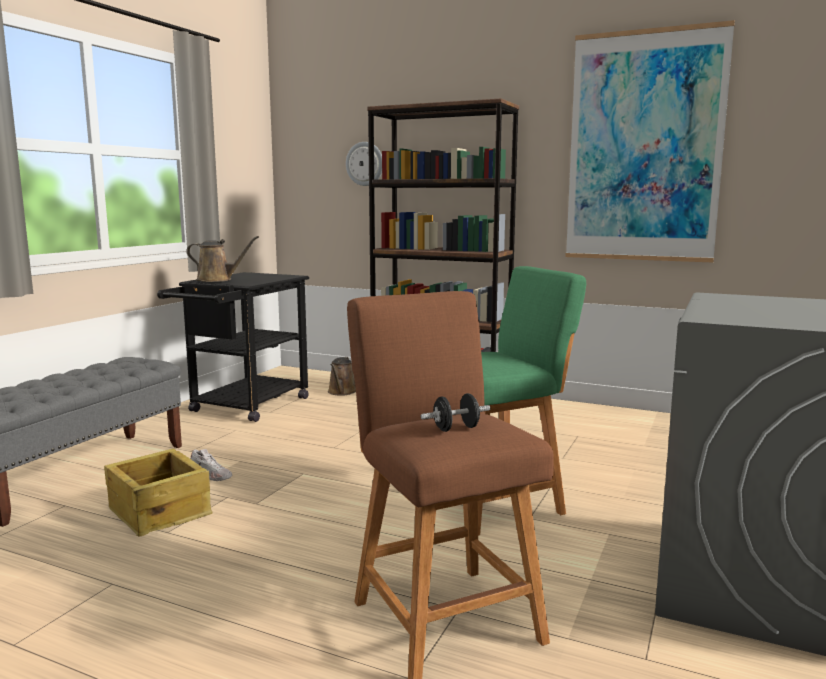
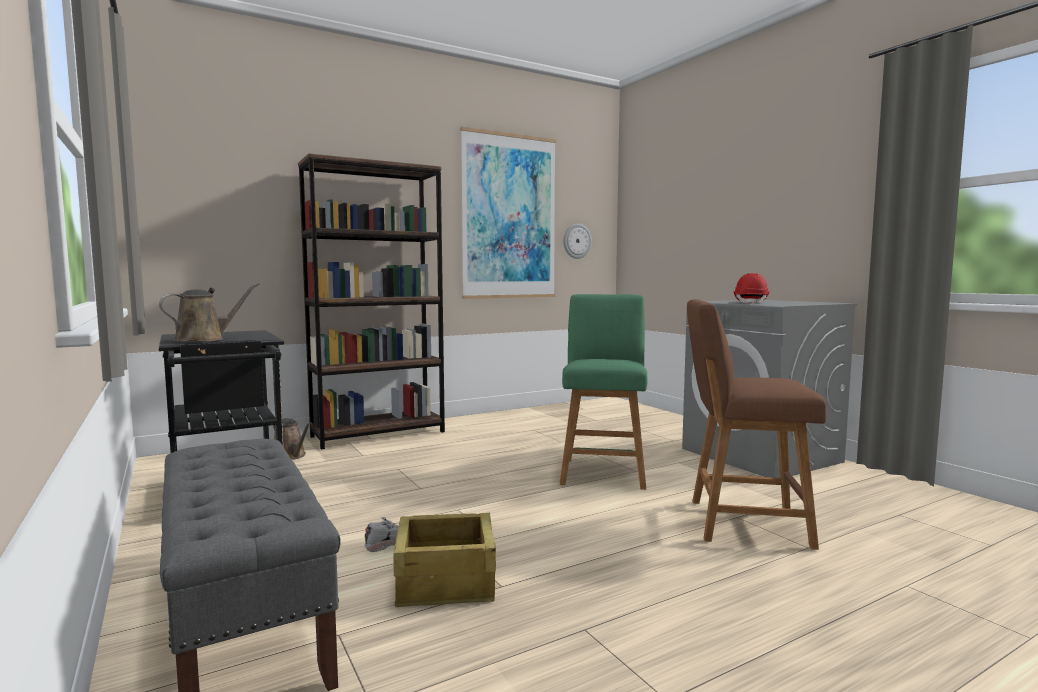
camera: 55 degrees left, 5 degrees down
wall clock [346,142,382,186] -> wall clock moved to [563,224,592,259]
black dumbbell [421,393,490,432] -> none
none -> red hard hat [734,273,770,304]

